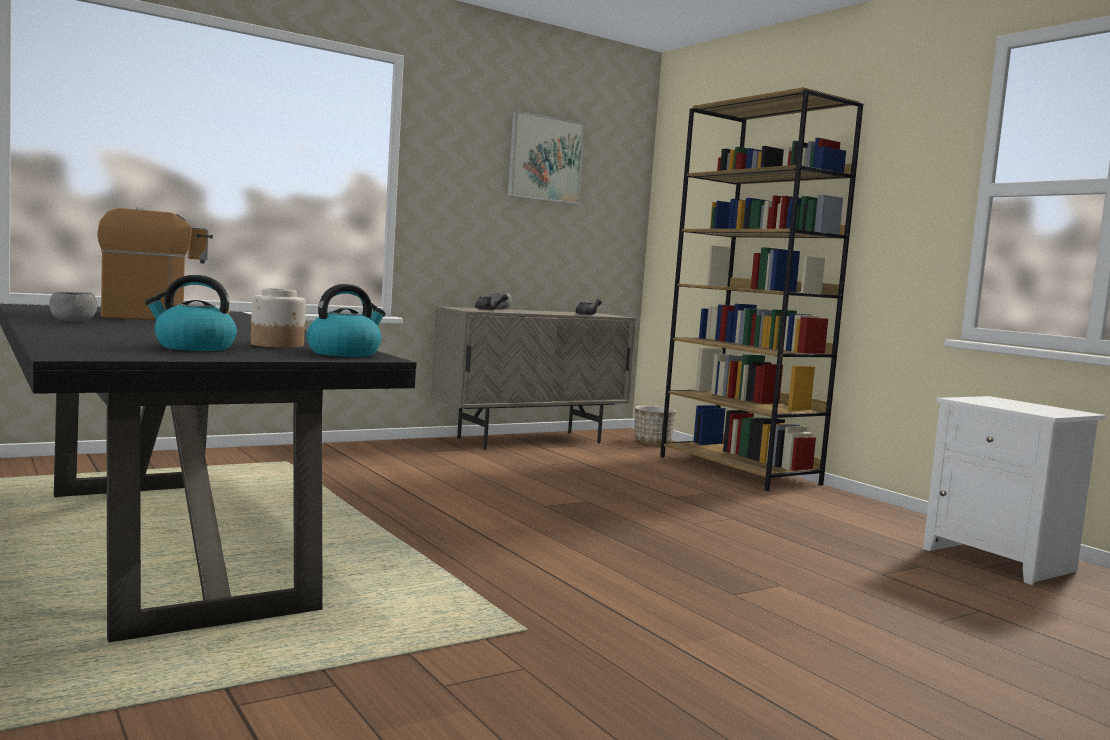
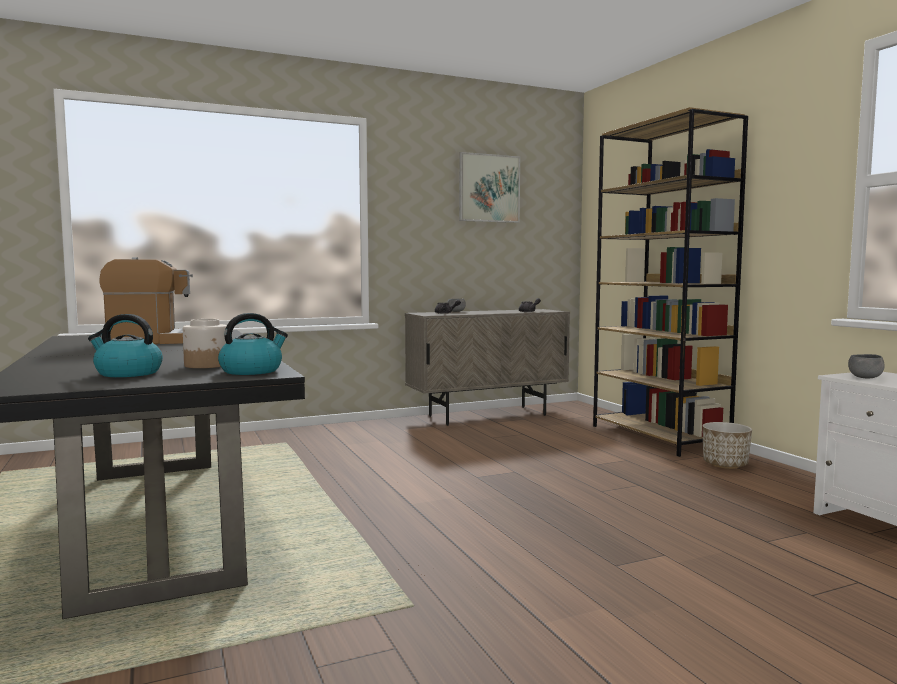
camera: 10 degrees right, 0 degrees up
grey bowl [49,292,97,322] -> grey bowl moved to [848,354,885,378]
planter [634,406,676,445] -> planter moved to [702,422,752,469]

